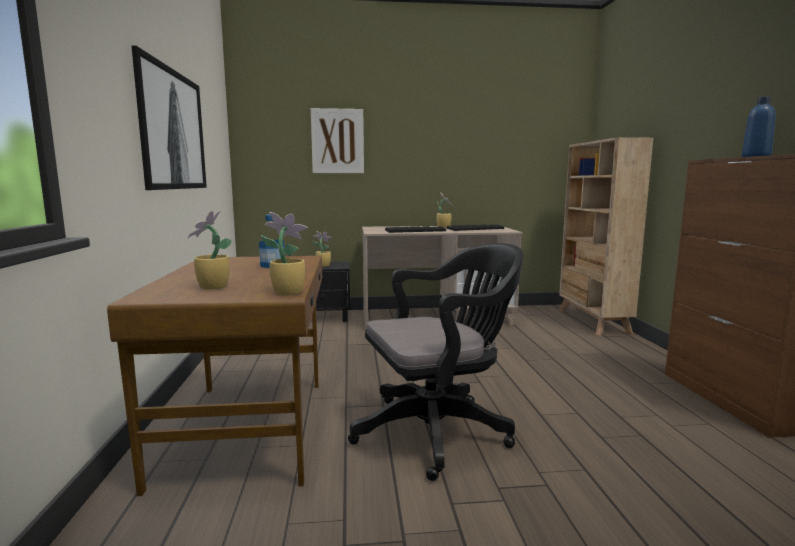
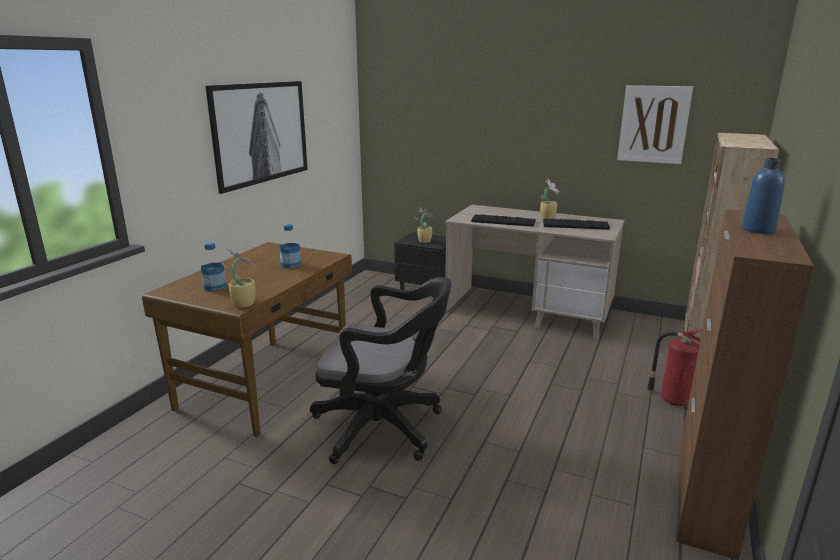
camera: 30 degrees right, 10 degrees up
potted plant [188,211,232,290] -> bottle [201,242,226,291]
picture [311,108,364,173] -> picture moved to [617,85,693,164]
none -> fire extinguisher [647,330,702,406]

